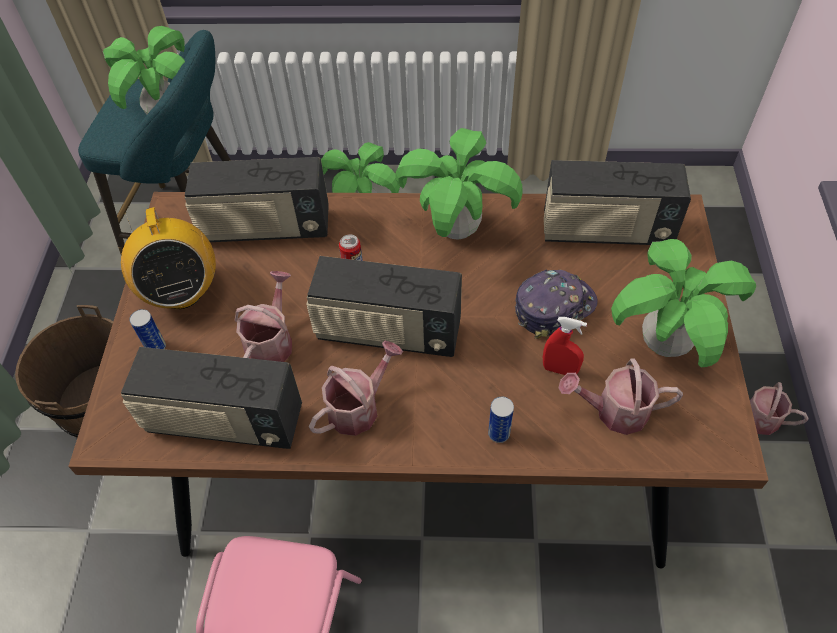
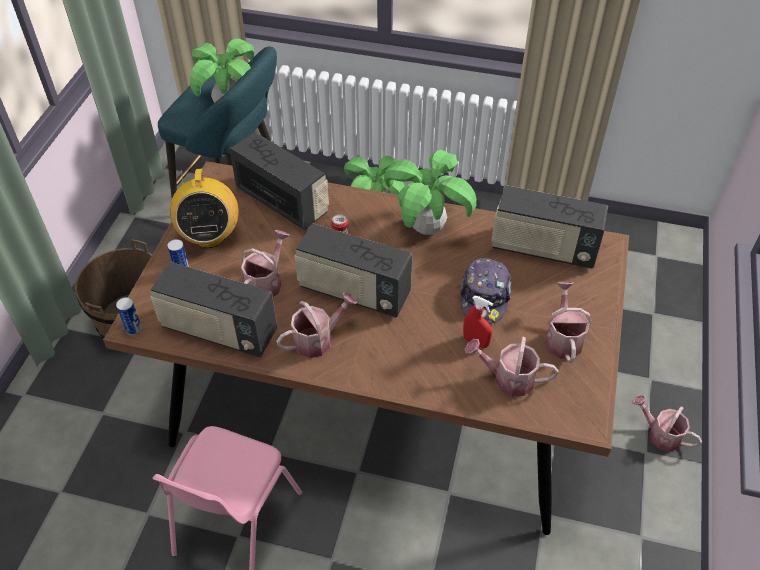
camera: 10 degrees right, 5 degrees down
radio [185,157,329,242] -> radio turned 150 degrees counterclockwise [230,132,329,231]
can [488,397,514,443] -> can moved to [116,297,142,335]
cap [515,269,598,339] -> cap turned 120 degrees clockwise [460,258,512,324]
potted plant [611,239,756,367] -> watering can [544,282,592,363]

